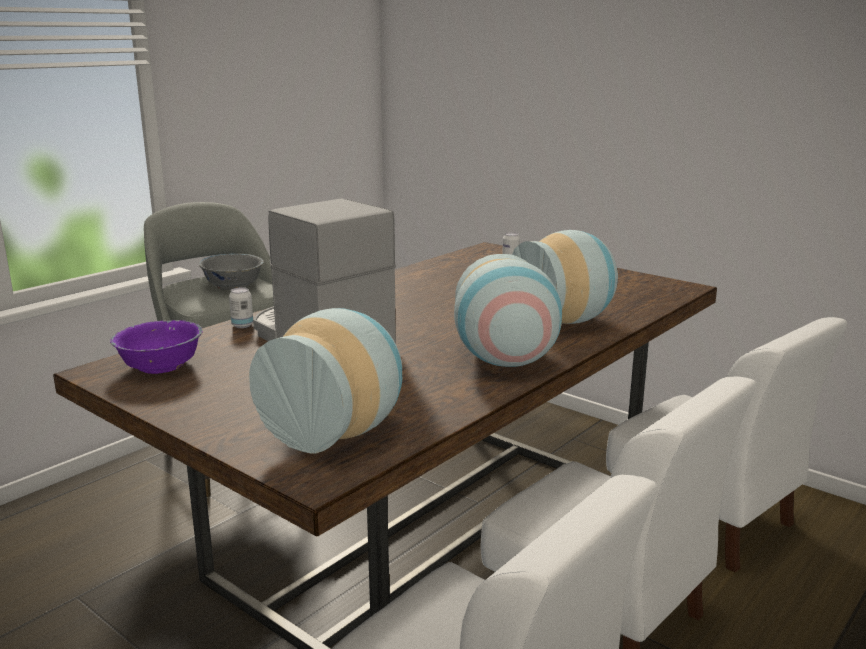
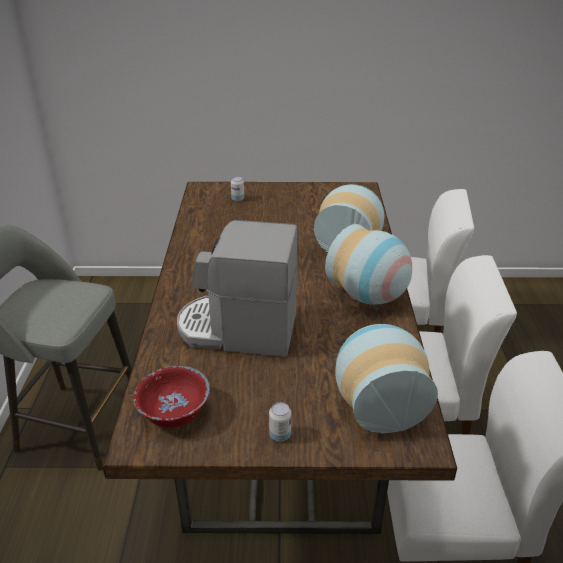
camera: 40 degrees left, 15 degrees up
purple bowl [110,320,203,374] -> red bowl [133,366,210,428]
grey bowl [199,253,264,290] -> none
can [229,287,253,328] -> can moved to [269,402,291,441]

